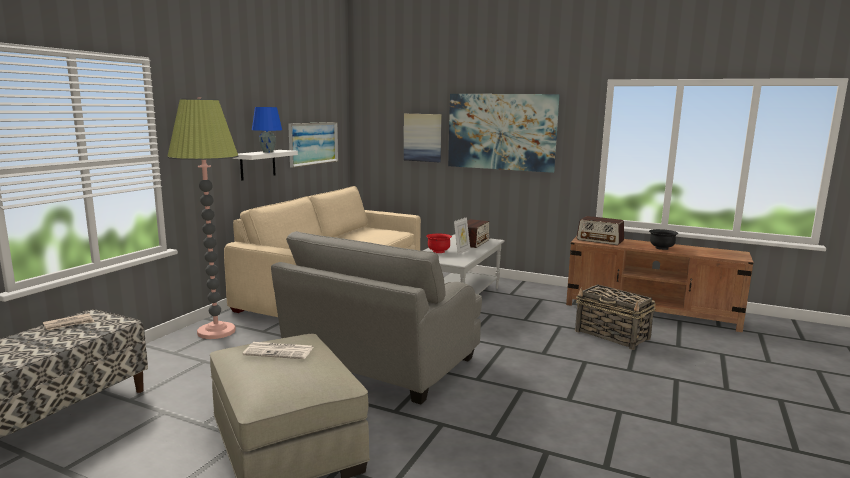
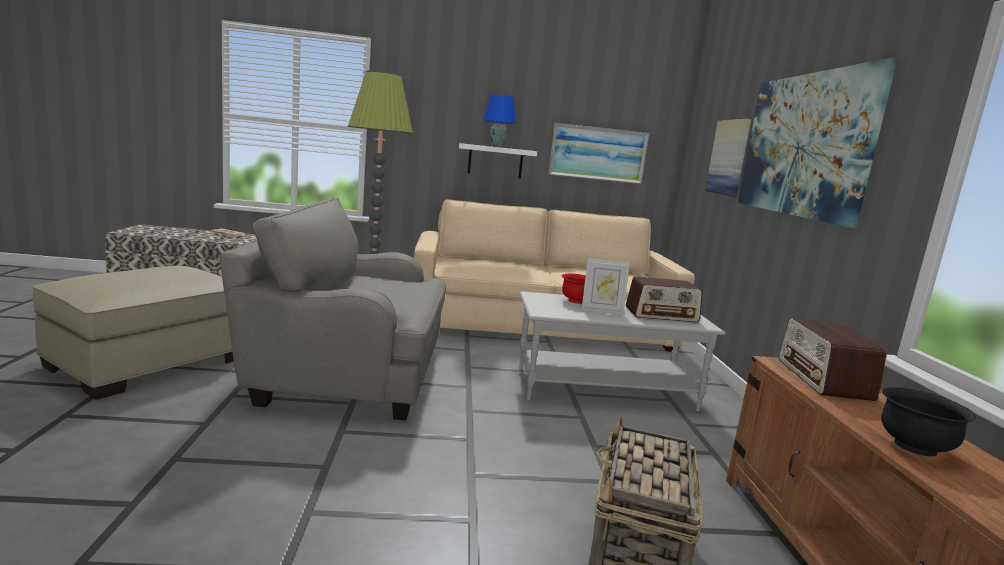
camera: 60 degrees right, 0 degrees up
newspaper [243,342,313,359] -> none

